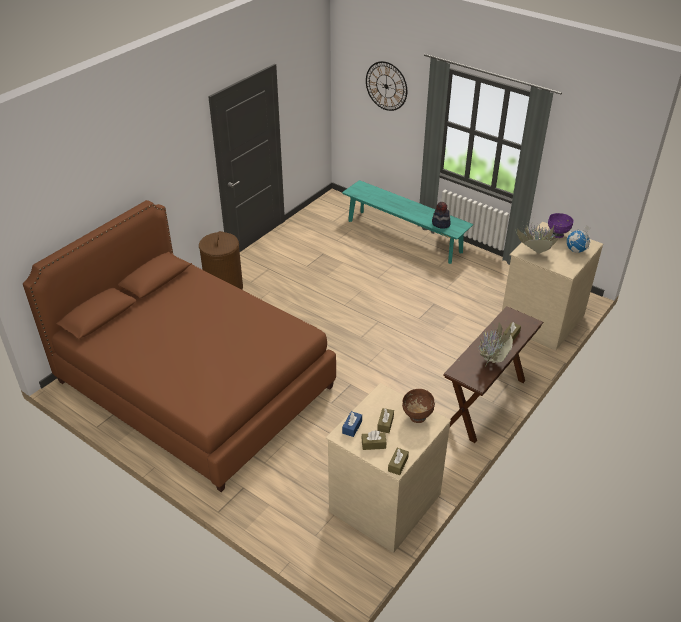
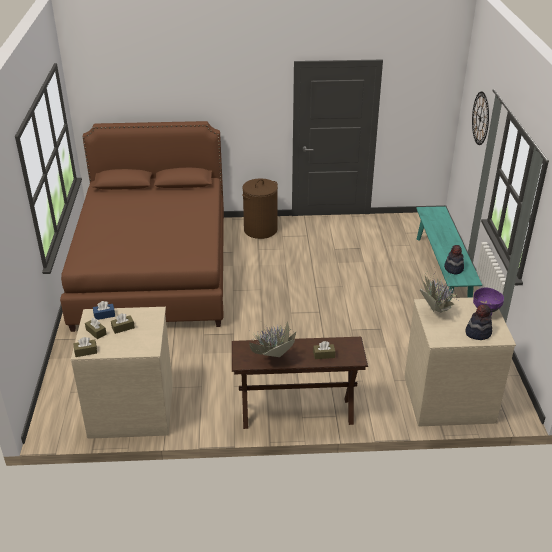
camera: 50 degrees right, 5 degrees down
brown bowl [402,389,435,423] -> none
globe [567,225,591,253] -> hat [465,304,492,340]

